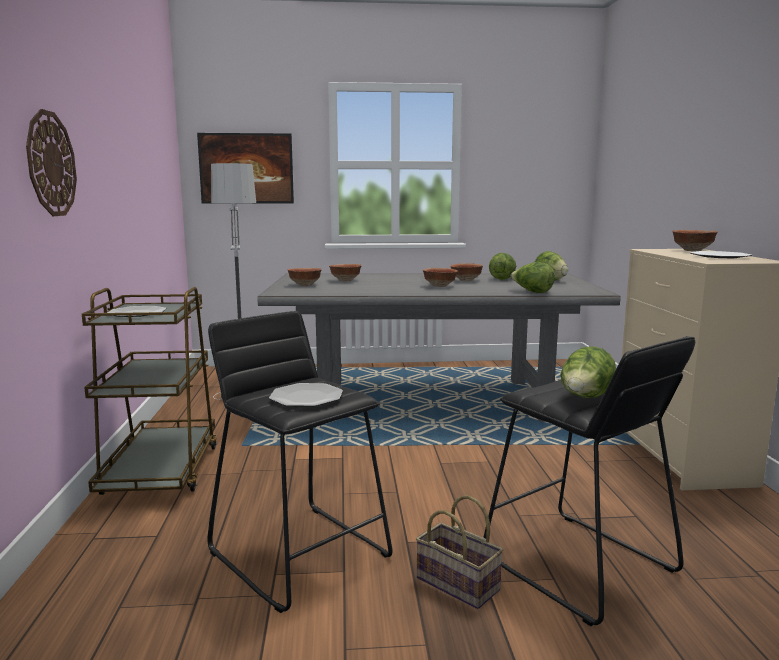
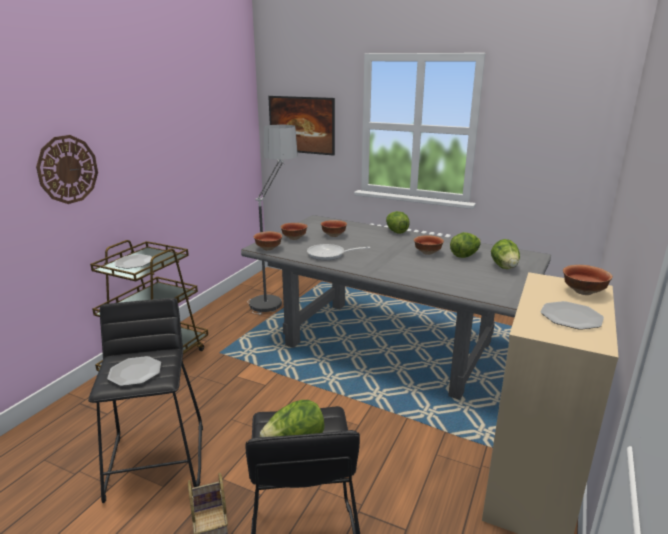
camera: 30 degrees right, 10 degrees up
bowl [423,268,458,287] -> bowl moved to [254,231,282,250]
lettuce [511,262,555,293] -> lettuce moved to [386,211,410,234]
none -> frying pan [307,244,370,260]

